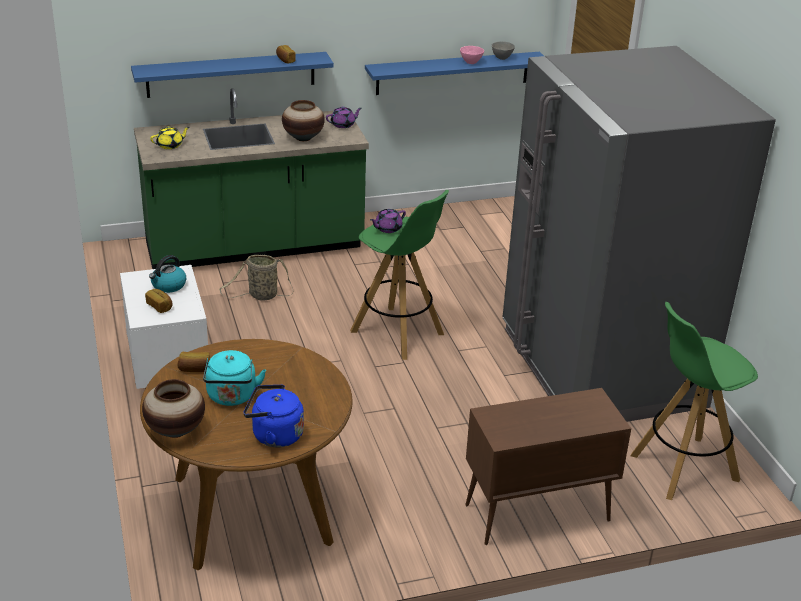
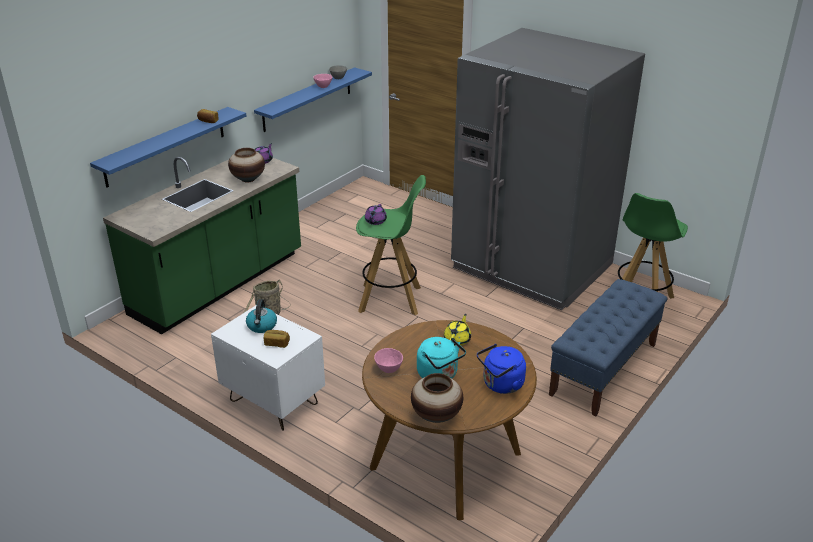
camera: 35 degrees left, 0 degrees up
yellow teapot [150,127,190,149] -> yellow teapot moved to [444,314,471,345]
bread [177,352,210,372] -> pink bowl [374,348,403,373]
brown cabinet [465,388,631,545] -> blue bench [549,279,667,416]

